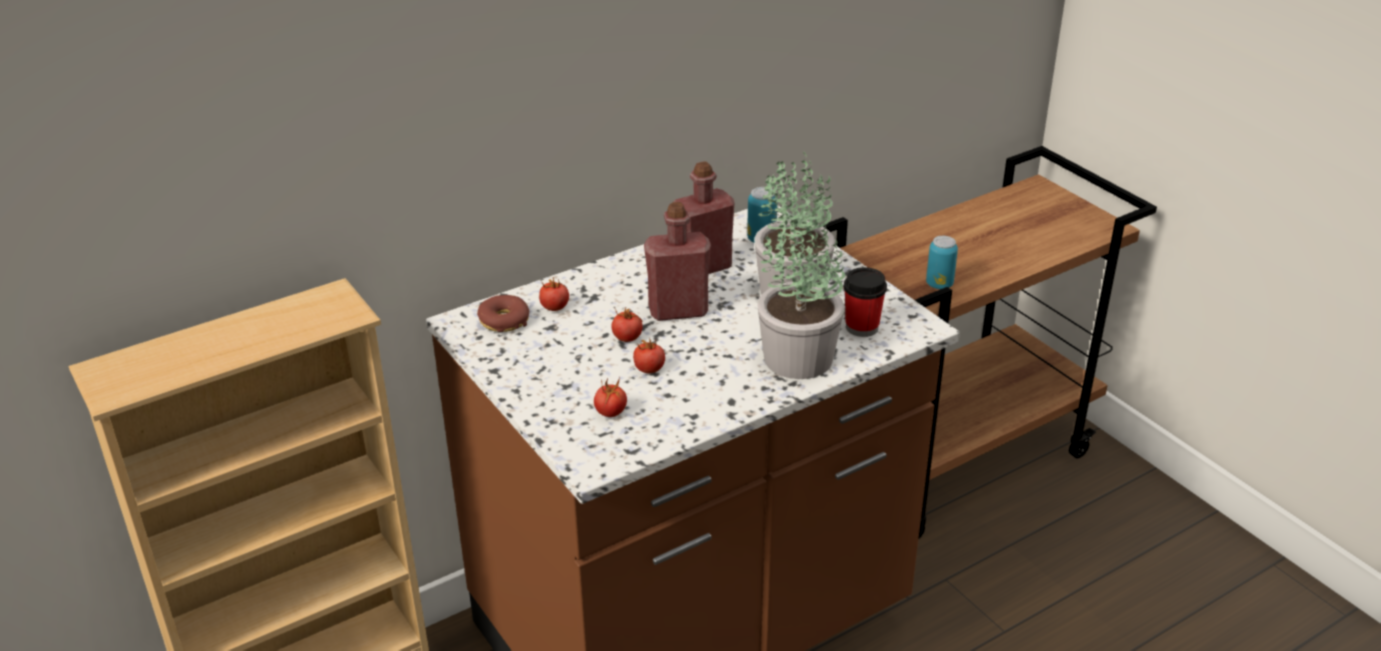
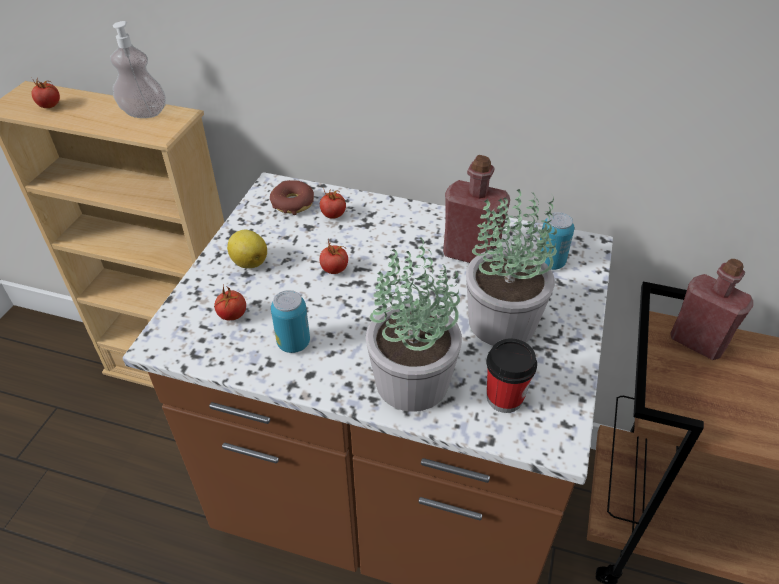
camera: 50 degrees right, 10 degrees up
tomato [633,337,665,373] -> tomato moved to [31,77,60,108]
red bottle [644,202,711,321] -> red bottle moved to [671,259,753,360]
can [926,236,958,289] -> can moved to [271,290,310,353]
none -> soap dispenser [110,21,166,118]
none -> lemon [227,230,267,268]

